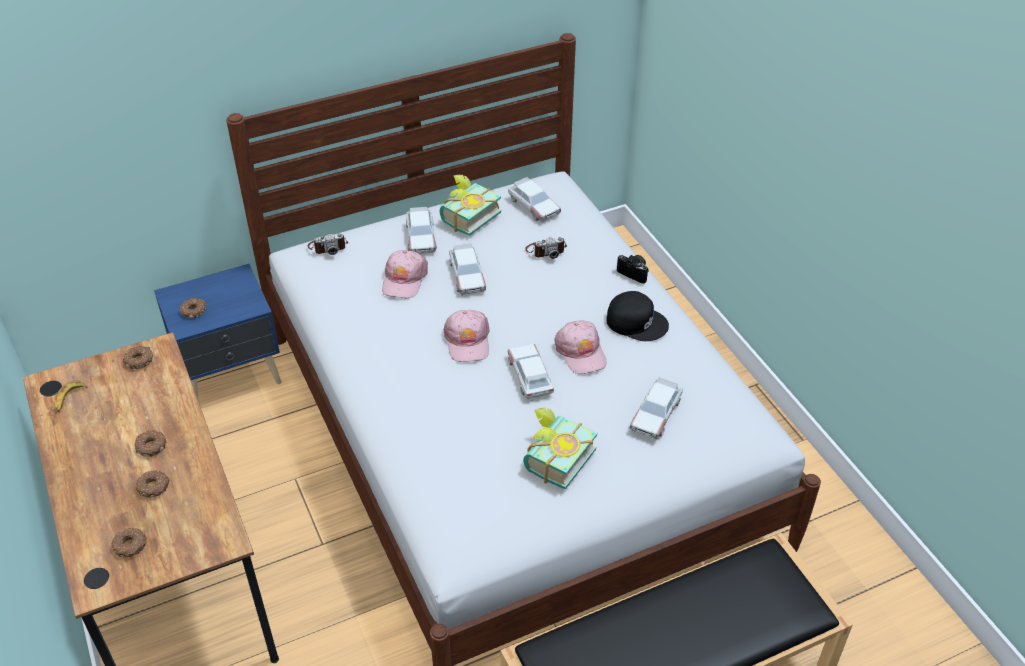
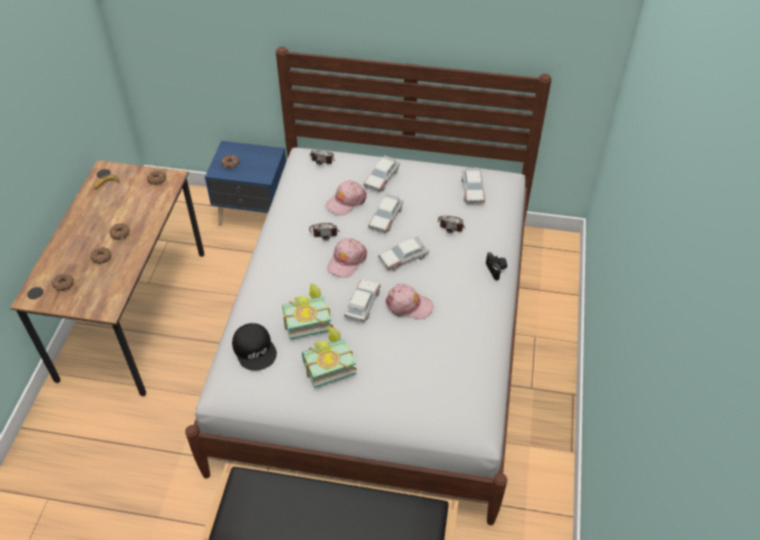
camera: 35 degrees right, 5 degrees up
book [440,175,501,236] -> book moved to [282,283,333,340]
pink cap [554,320,607,374] -> pink cap turned 90 degrees counterclockwise [386,284,433,319]
black cap [606,291,669,341] -> black cap moved to [232,323,277,371]
toy car [630,378,683,440] -> toy car moved to [378,237,429,271]
none -> camera [309,223,340,240]

